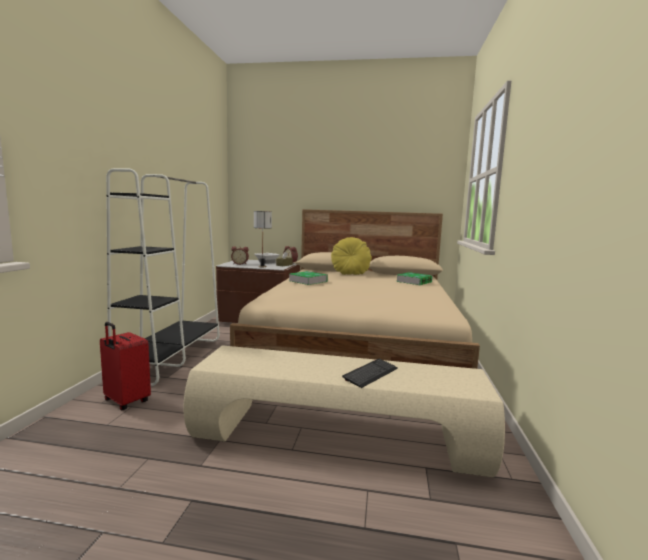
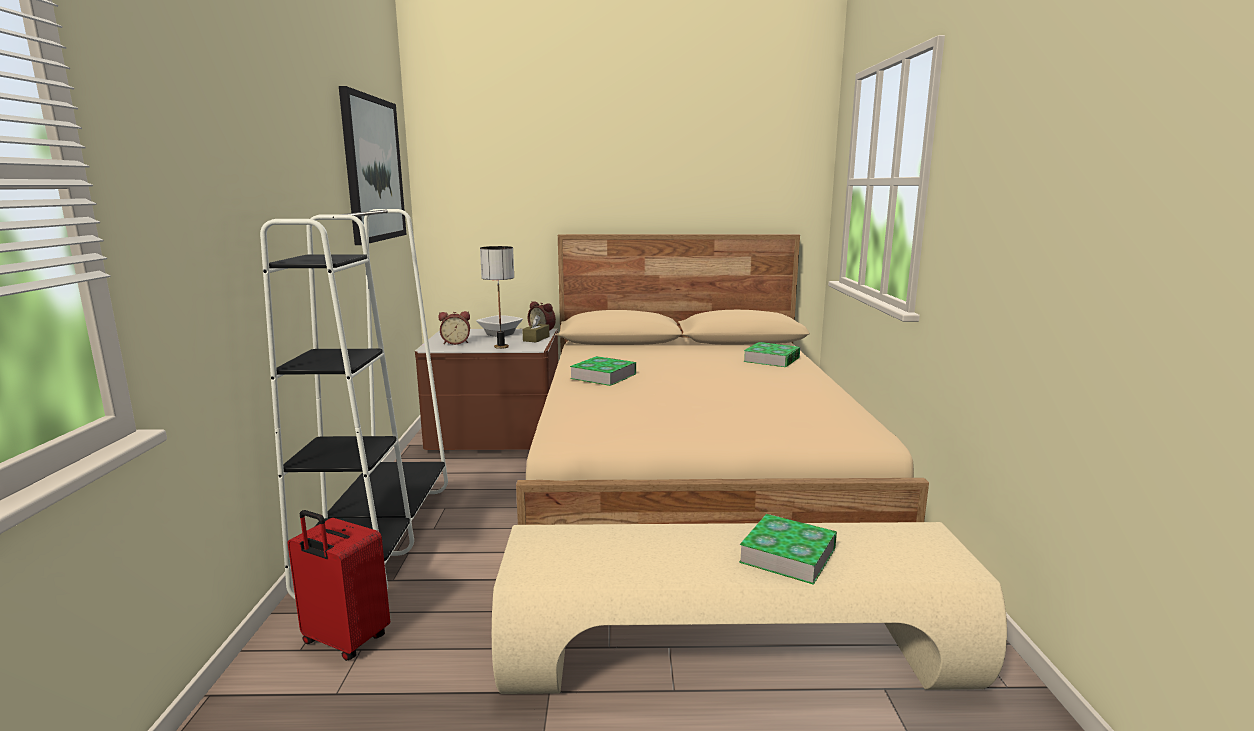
camera: 10 degrees left, 5 degrees up
yellow pillow [331,237,372,275] -> none
keyboard [342,359,398,388] -> book [739,514,837,585]
none -> picture [339,86,407,245]

